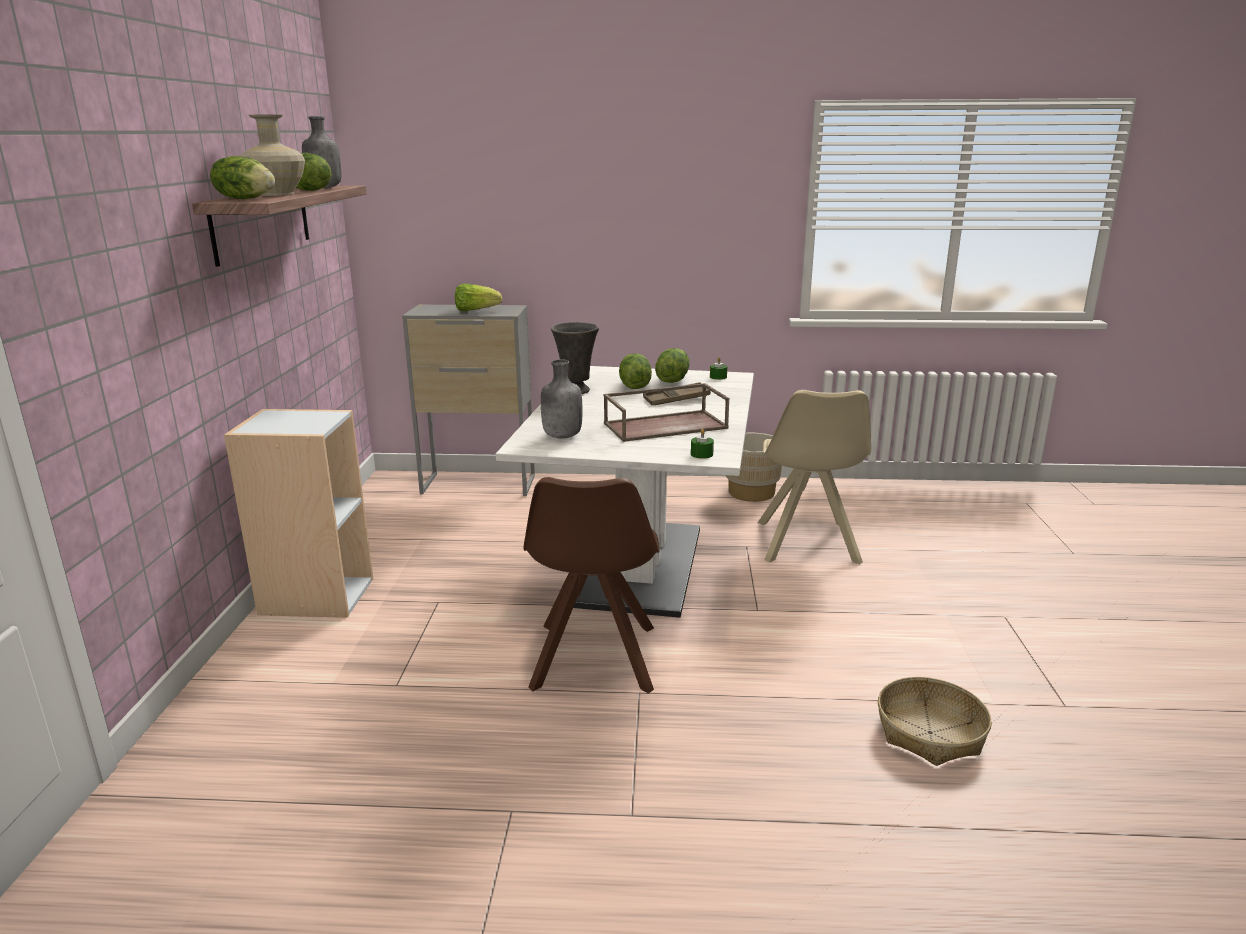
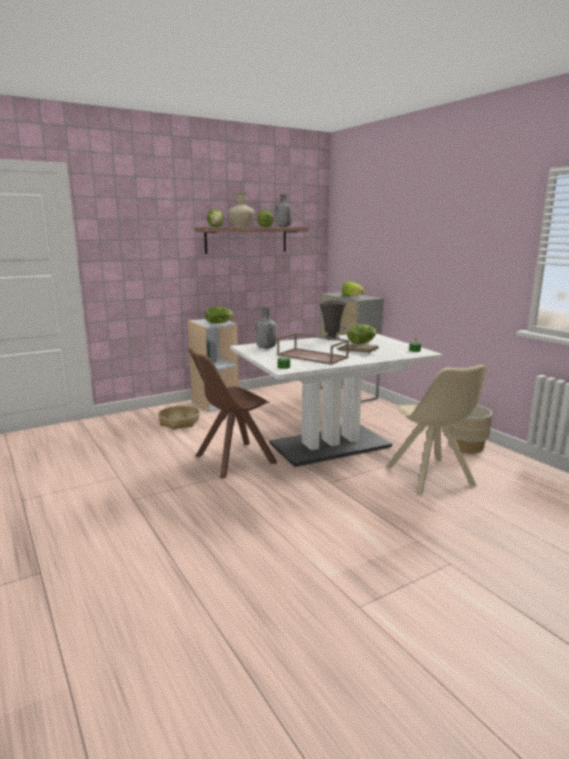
camera: 55 degrees right, 5 degrees down
lettuce [655,348,689,383] -> lettuce moved to [205,306,234,323]
beige chair [758,390,871,564] -> beige chair turned 75 degrees counterclockwise [387,365,486,496]
basket [878,677,992,766] -> basket moved to [158,406,200,430]

